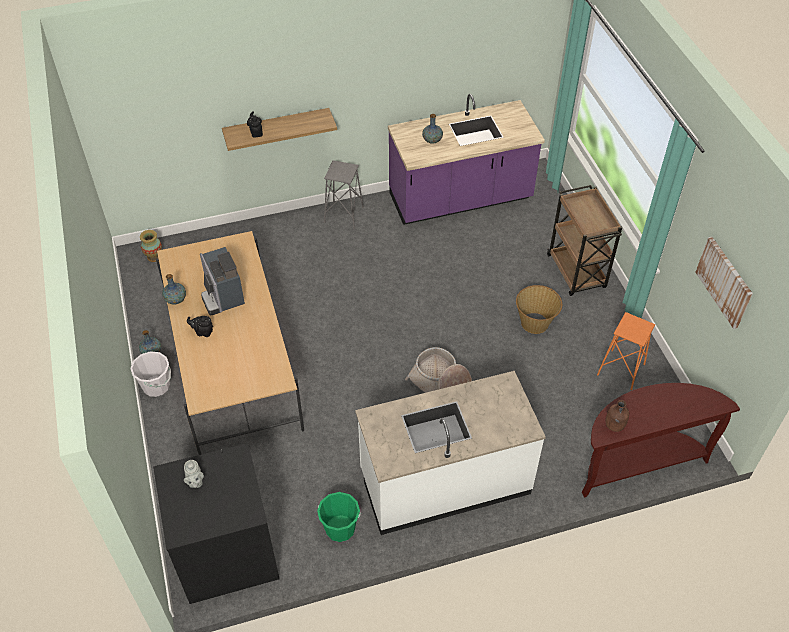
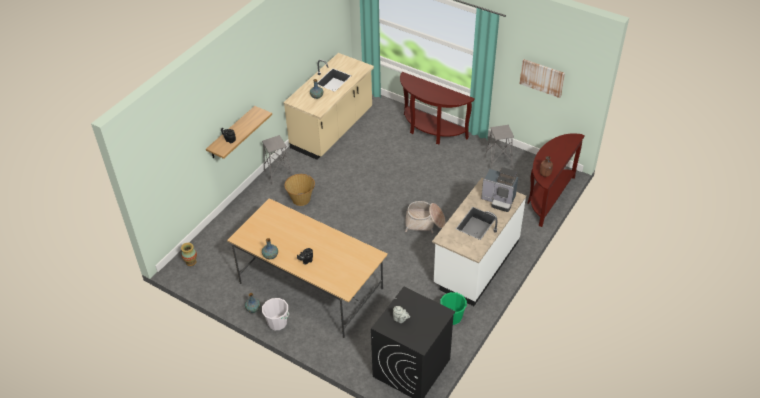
camera: 40 degrees left, 5 degrees down
coffee machine [200,247,245,315] -> coffee machine moved to [481,167,518,212]
purple counter [388,94,545,225] -> beige counter [283,53,374,160]
basket [516,285,562,334] -> basket moved to [285,174,315,206]
brown cart [547,185,622,296] -> brown console table [400,72,475,144]
orange stool [597,312,655,390] -> grey stool [485,125,514,169]

